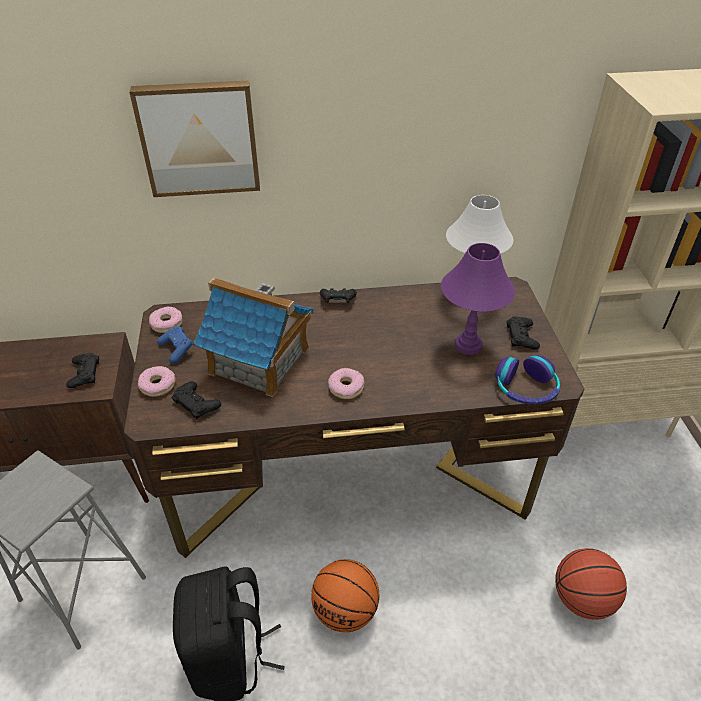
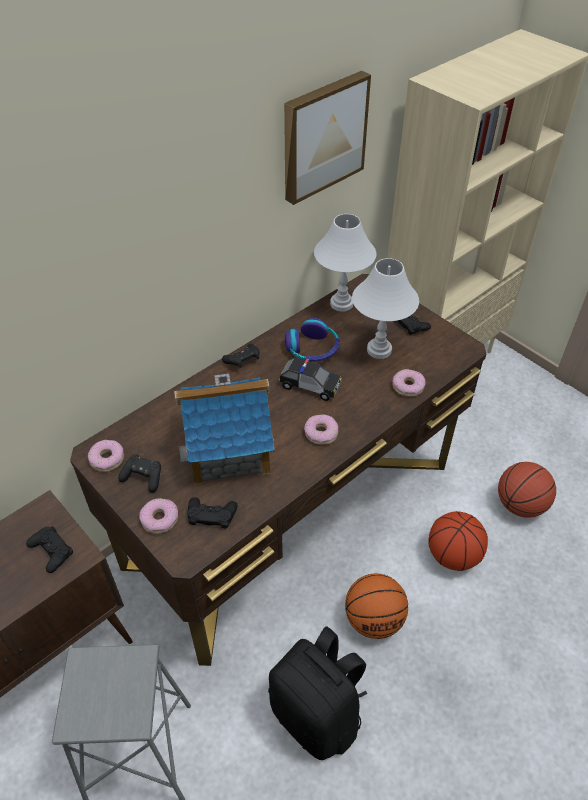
camera: 35 degrees left, 5 degrees up
picture [129,81,260,197] -> picture moved to [284,71,371,205]
blue game controller [157,326,193,364] -> black game controller [118,454,161,493]
purple table lamp [441,243,515,355] -> white table lamp [352,258,419,359]
headphones [495,355,560,405] -> headphones moved to [285,318,340,362]
none -> toy car [279,357,342,401]
none -> donut [392,369,426,397]
none -> basketball [428,511,488,571]

